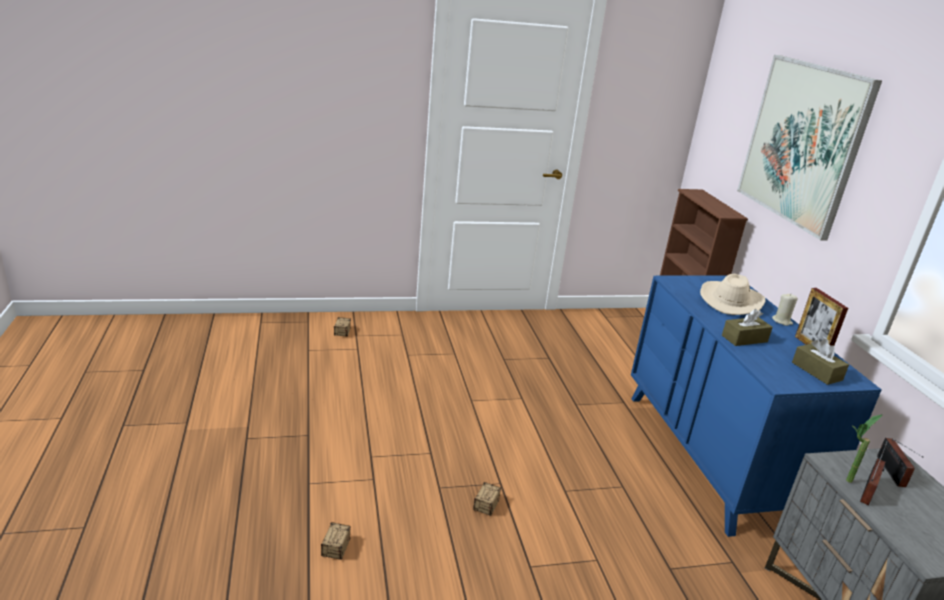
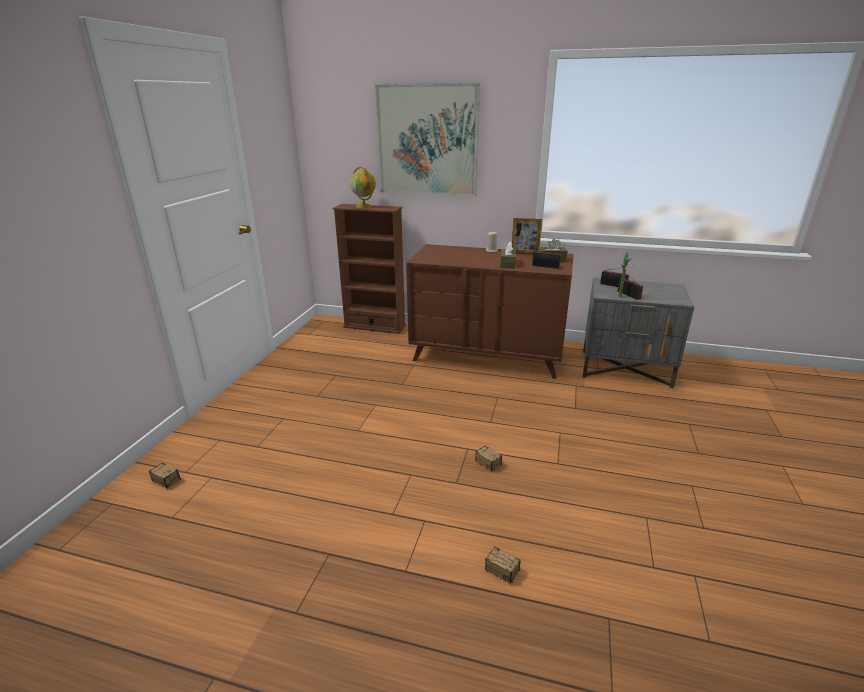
camera: 60 degrees left, 0 degrees up
blue dresser [631,276,882,537] -> brown dresser [406,244,574,379]
beige hat [700,274,766,315] -> none
none -> globe [350,166,376,208]
none -> radio [532,244,565,269]

